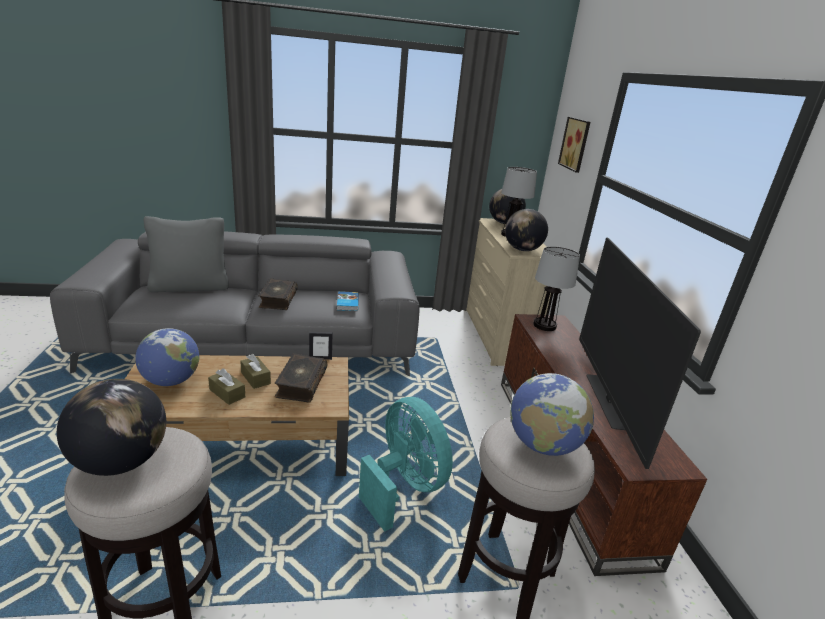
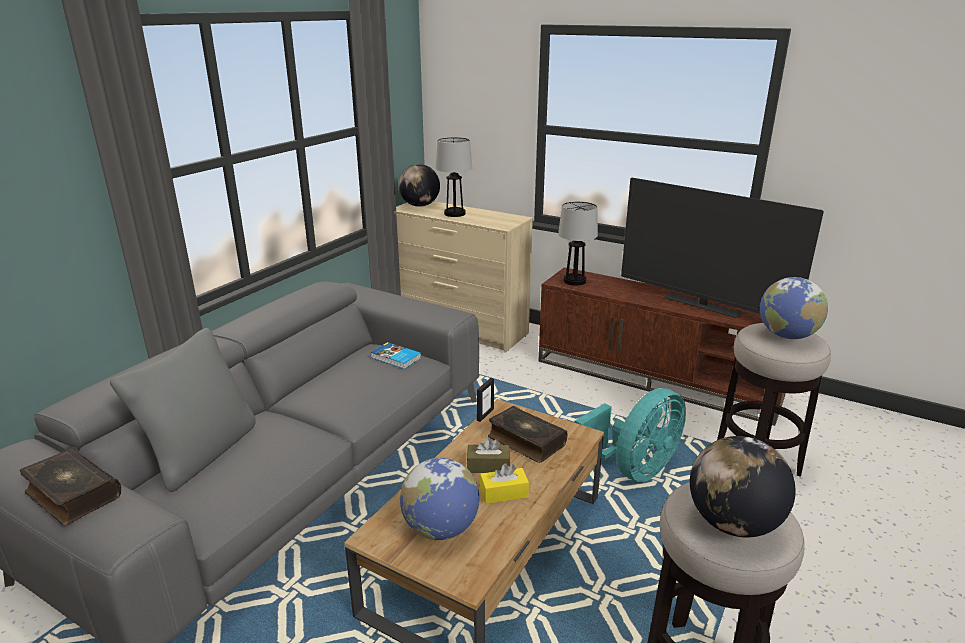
camera: 50 degrees left, 0 degrees up
brown tissue box [208,368,245,405] -> yellow tissue box [480,463,529,504]
book [258,278,298,310] -> book moved to [19,448,121,525]
turquoise fan [359,397,453,532] -> turquoise fan turned 135 degrees clockwise [575,388,686,482]
globe [505,209,548,251] -> none
picture [558,117,590,173] -> none

